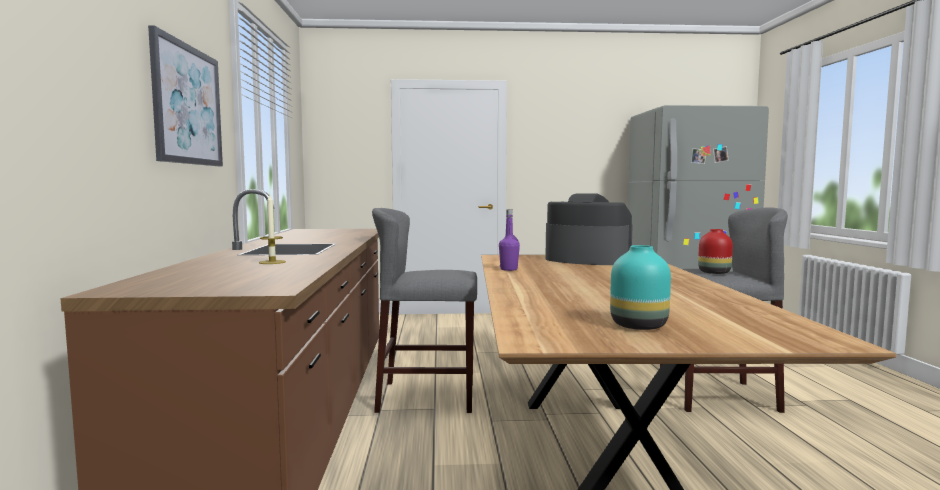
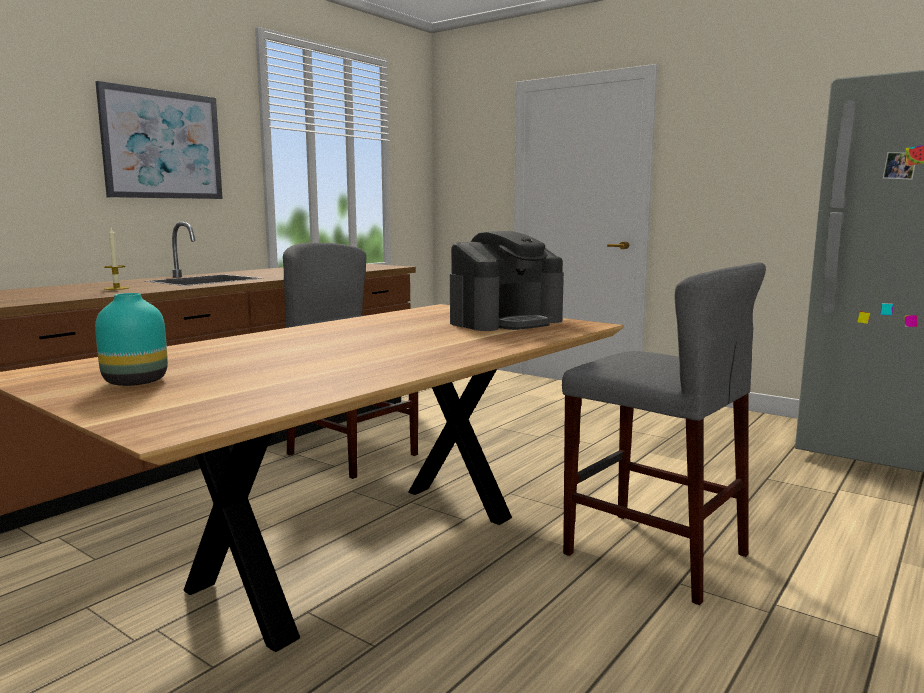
camera: 40 degrees right, 5 degrees up
purple bottle [499,209,520,271] -> none
coffee machine [545,193,633,265] -> coffee machine turned 75 degrees clockwise [450,231,564,331]
red vase [698,229,733,274] -> none

